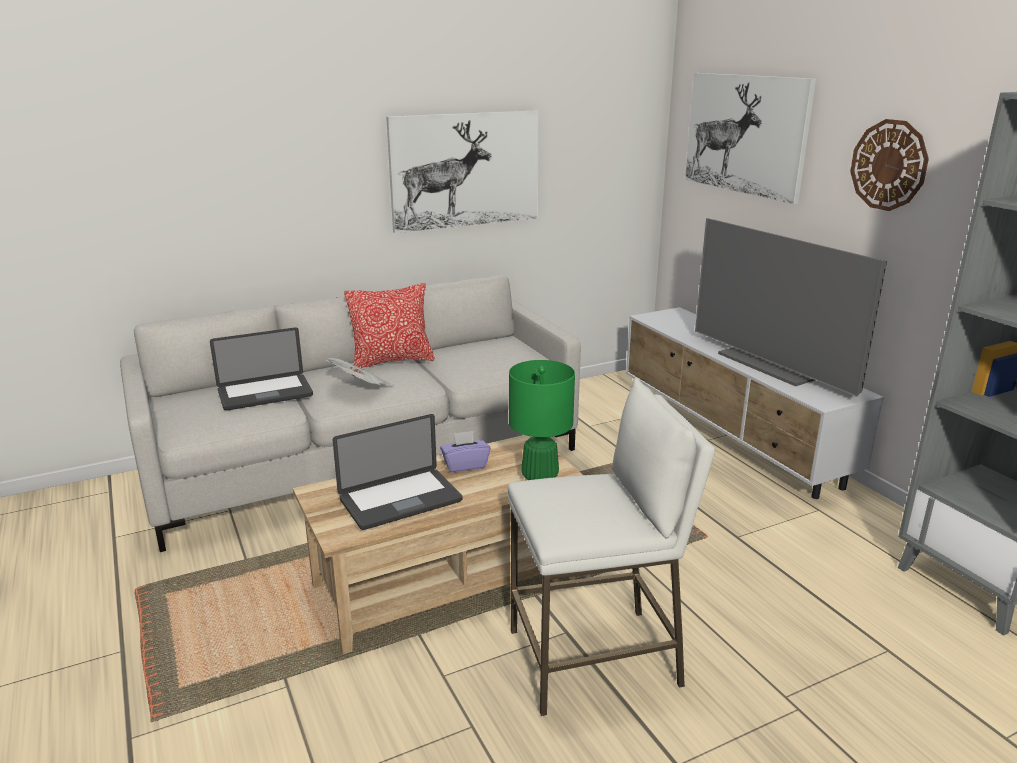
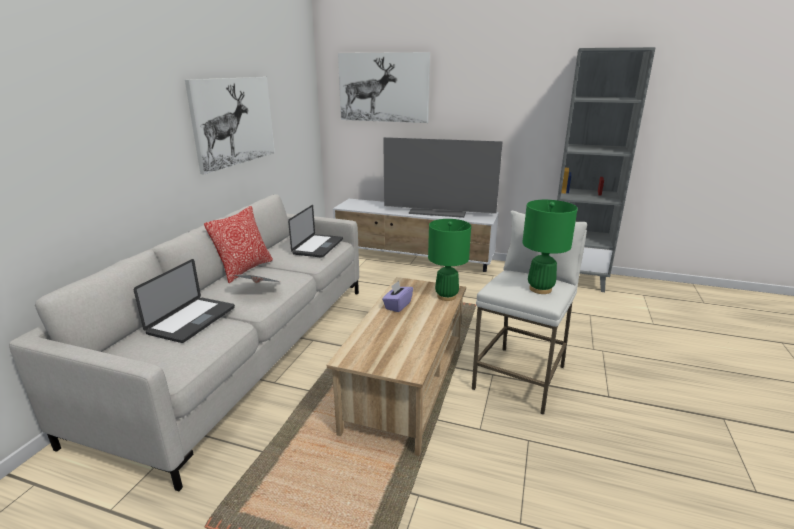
camera: 45 degrees left, 0 degrees up
laptop [333,414,463,530] -> laptop moved to [288,205,343,258]
wall clock [850,119,929,211] -> none
none -> green table lamp [522,200,578,294]

